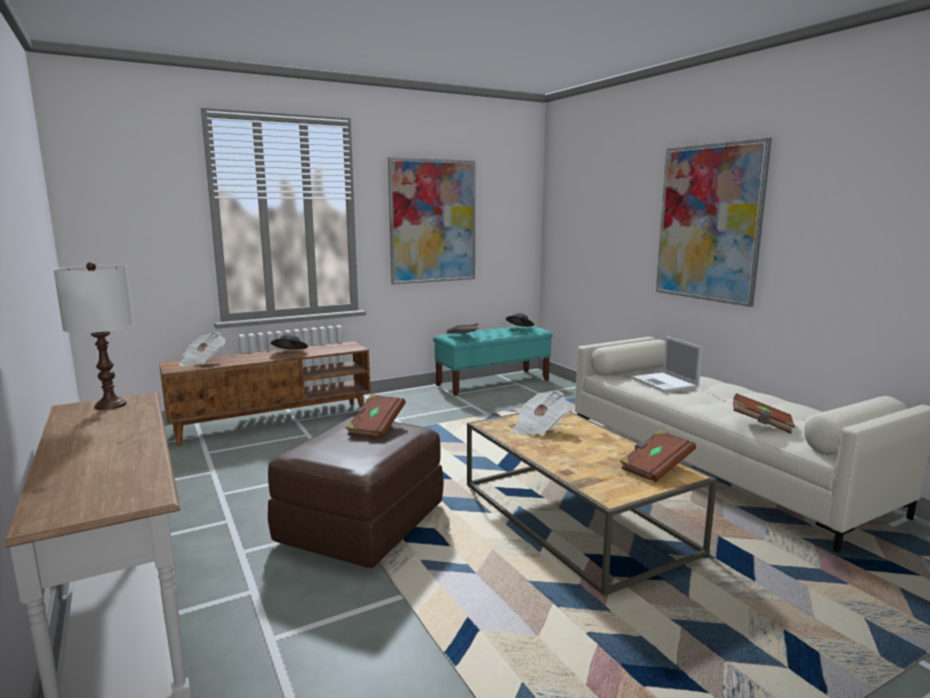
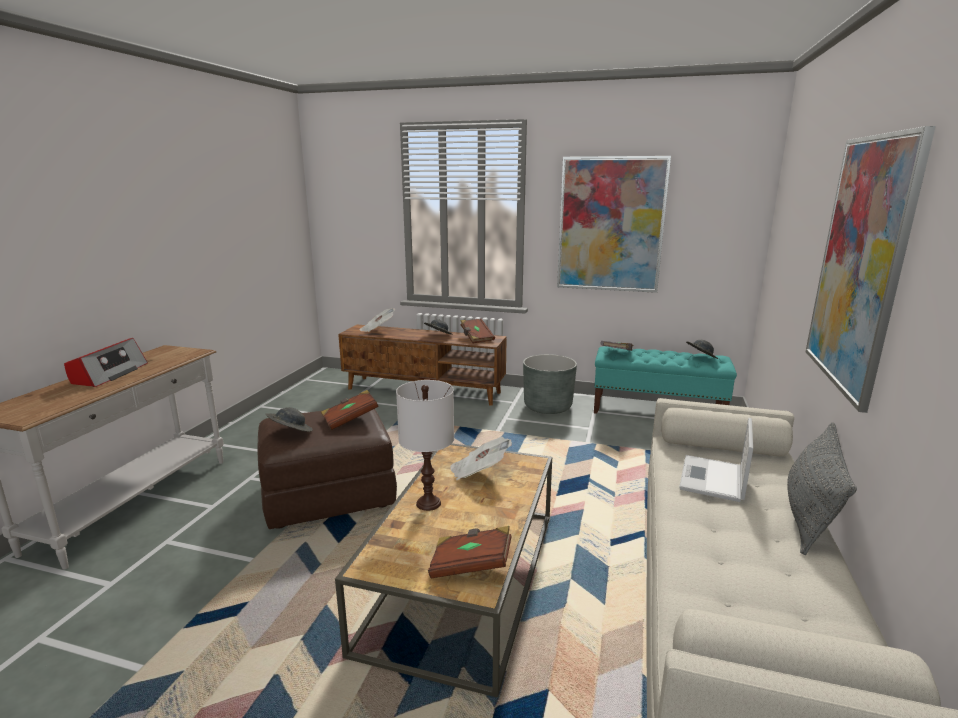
camera: 45 degrees right, 5 degrees up
white table lamp [53,262,134,410] -> white table lamp moved to [396,380,454,511]
brown book [733,393,795,434] -> brown book moved to [461,319,495,343]
none -> radio [64,338,148,387]
none -> grey hat [265,407,313,432]
none -> grey planter [523,354,577,414]
none -> grey pillow [787,422,857,555]

